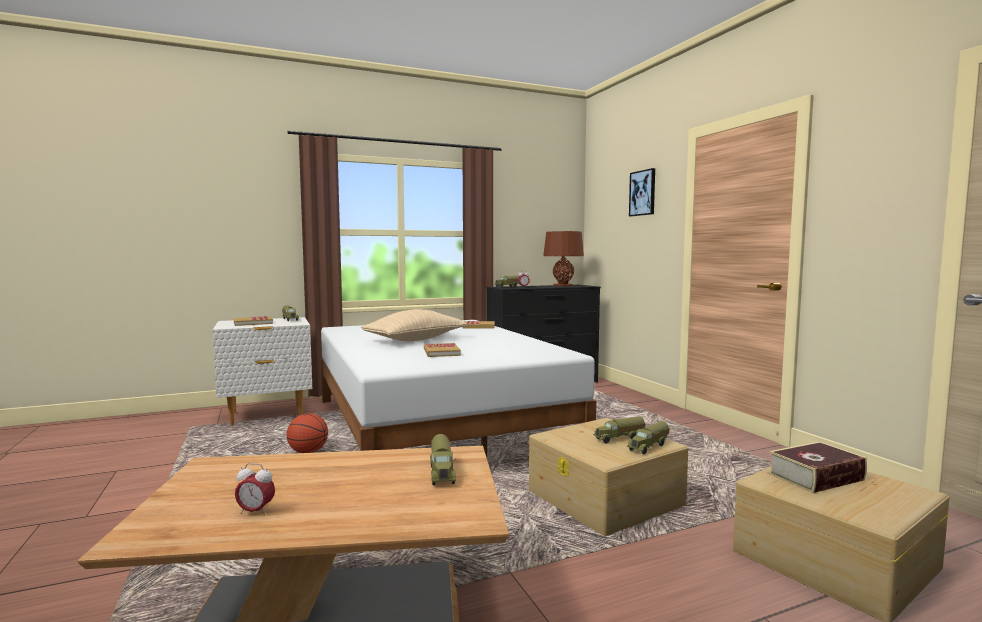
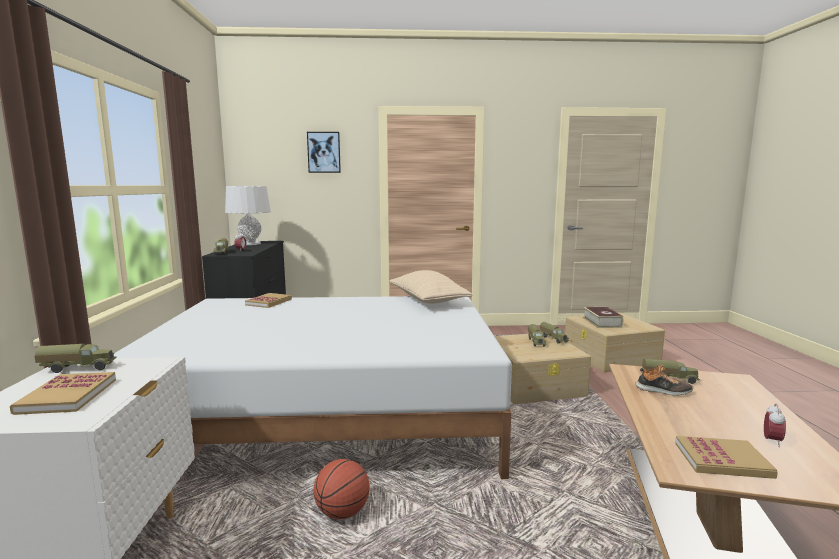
camera: 70 degrees left, 5 degrees up
beige pillow [361,309,467,341] -> beige pillow moved to [389,270,473,304]
book [424,343,461,357] -> book moved to [675,436,778,479]
brown table lamp [543,231,584,286] -> grey table lamp [225,186,271,245]
none -> shoe [635,365,693,396]

